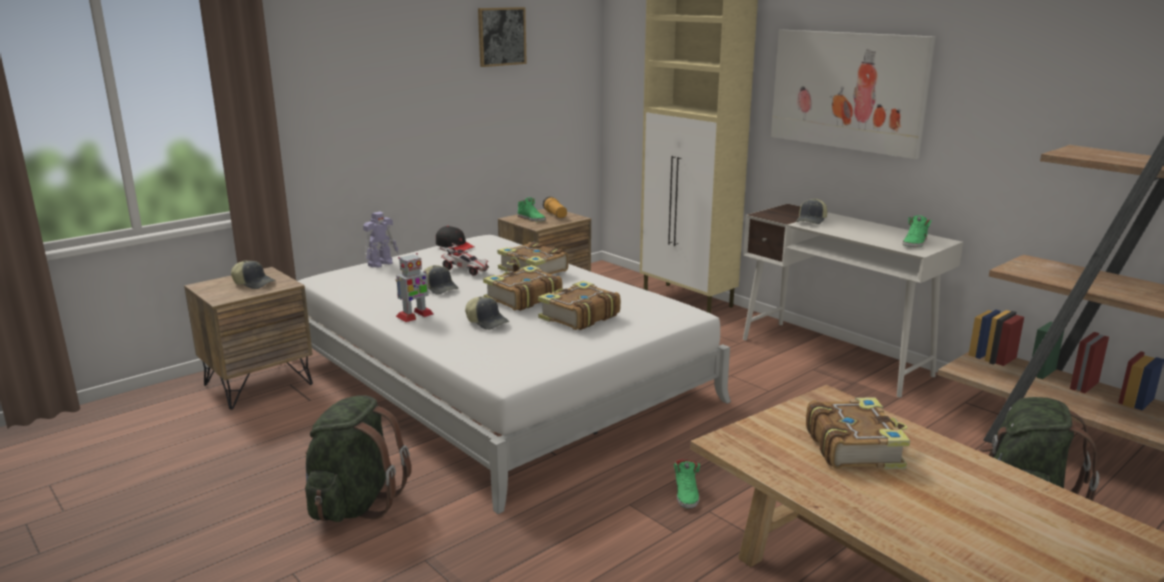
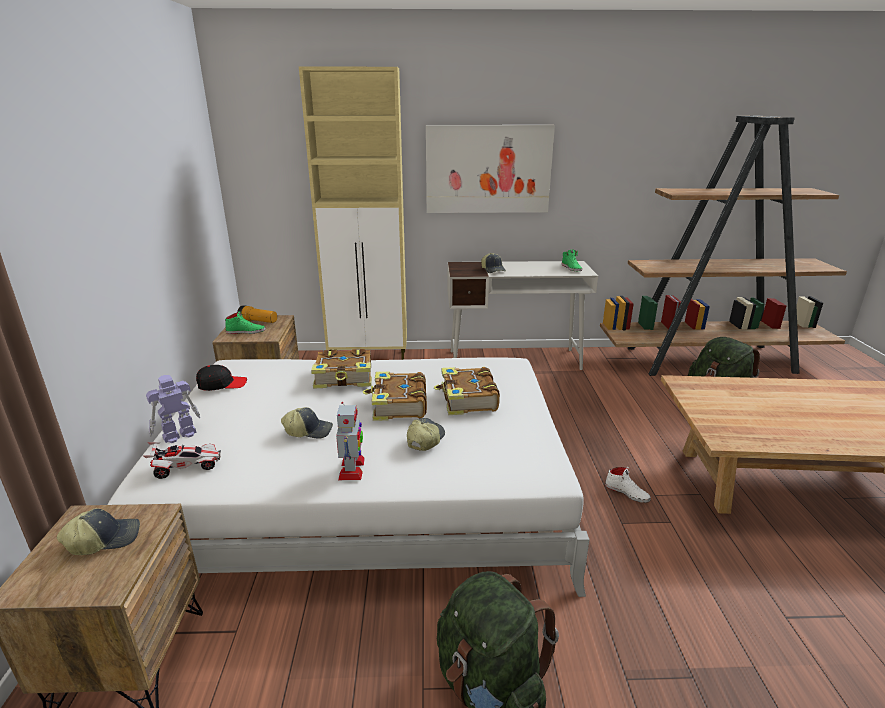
camera: 50 degrees left, 5 degrees up
toy robot [363,212,398,268] -> toy robot turned 120 degrees counterclockwise [146,375,201,443]
toy car [440,243,489,276] -> toy car moved to [143,442,221,479]
cap [465,296,509,330] -> cap turned 60 degrees counterclockwise [407,418,445,451]
picture [478,7,527,67] -> none
green shoe [674,459,700,509] -> white shoe [605,467,651,503]
book [806,397,910,469] -> none

